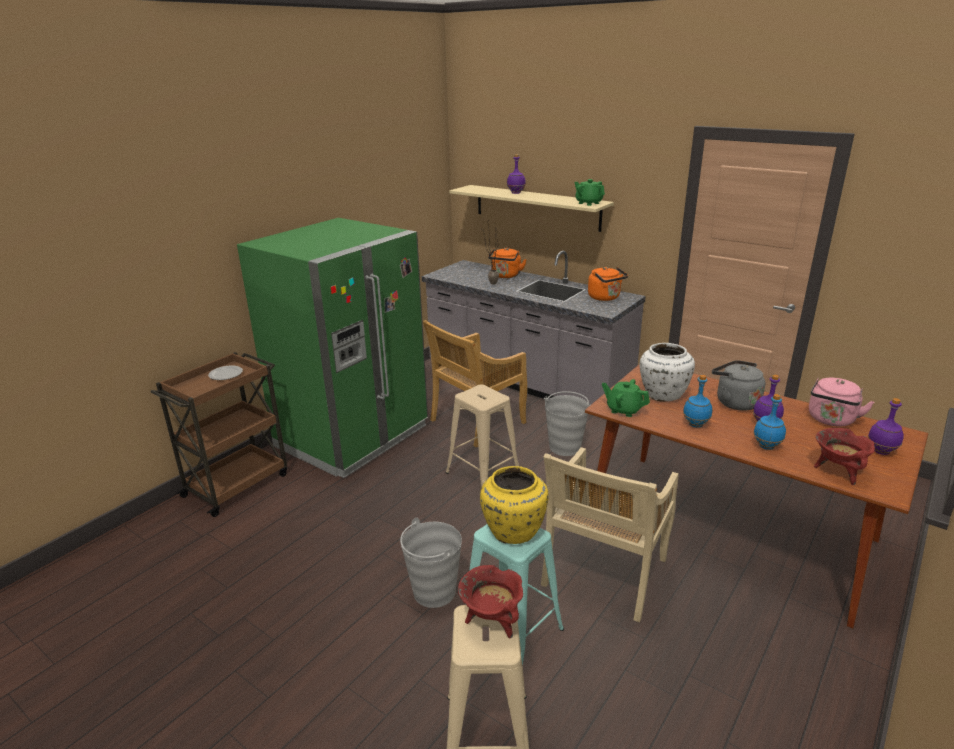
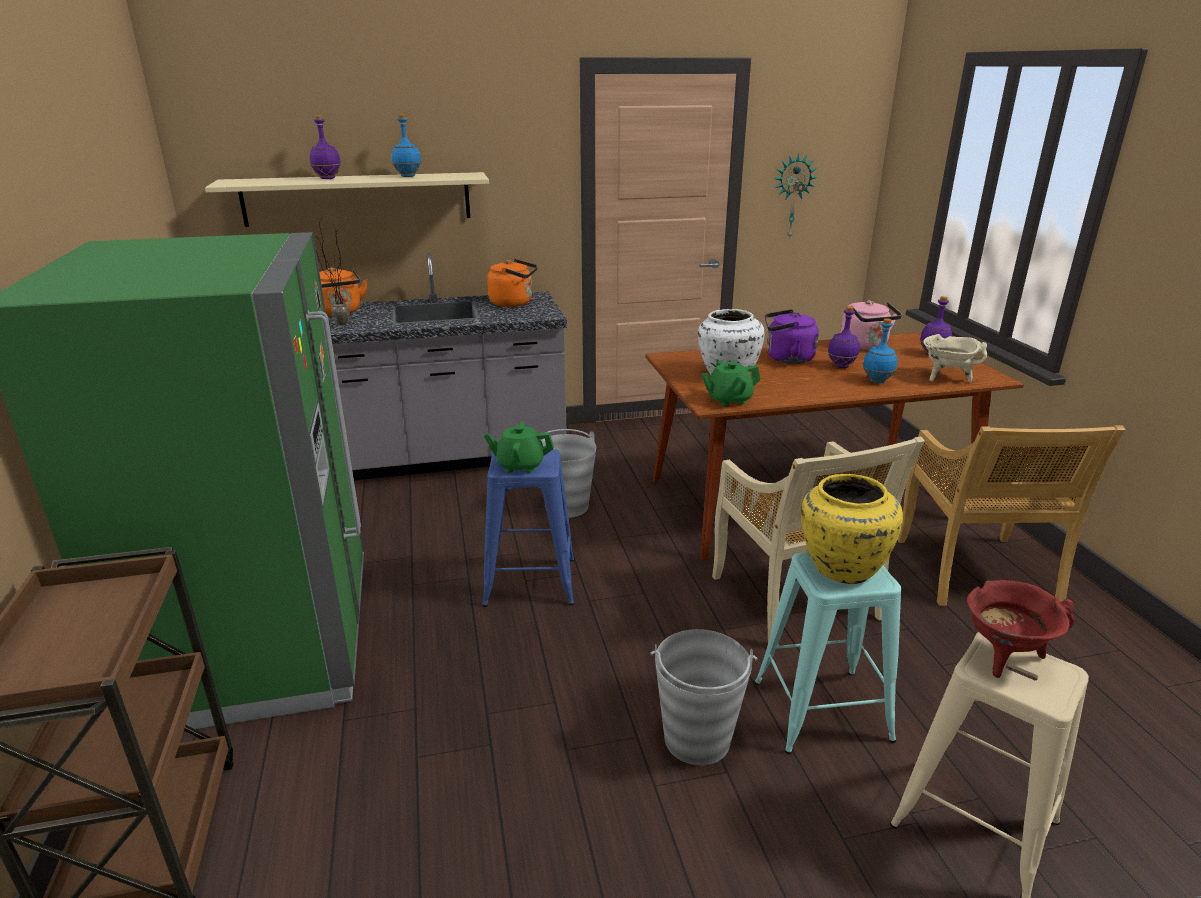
camera: 50 degrees left, 0 degrees up
plate [208,365,243,380] -> none
beige chair [423,320,527,447] -> beige chair moved to [897,425,1125,606]
beige stool [446,385,519,487] -> blue stool [482,449,575,607]
green teapot [575,179,605,206] -> green teapot moved to [484,421,554,473]
blue bottle [683,375,712,428] -> blue bottle moved to [392,114,421,177]
grey kettle [712,360,765,411] -> purple kettle [765,309,819,364]
red cooking pot [814,428,875,485] -> beige cooking pot [923,334,987,382]
none -> wall clock [775,154,817,239]

